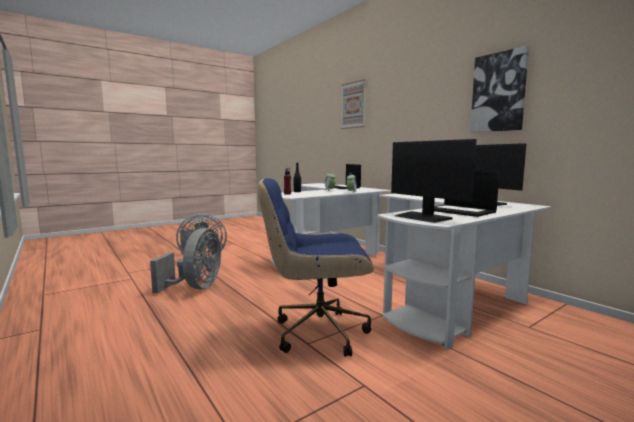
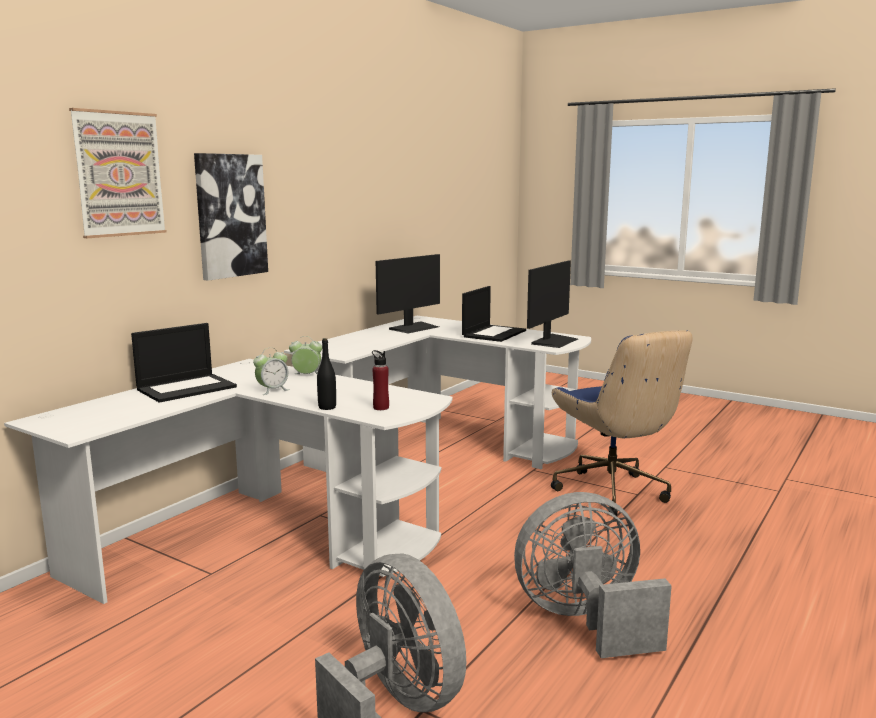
camera: 110 degrees left, 5 degrees up
picture [470,46,529,133] -> picture moved to [194,153,268,281]

